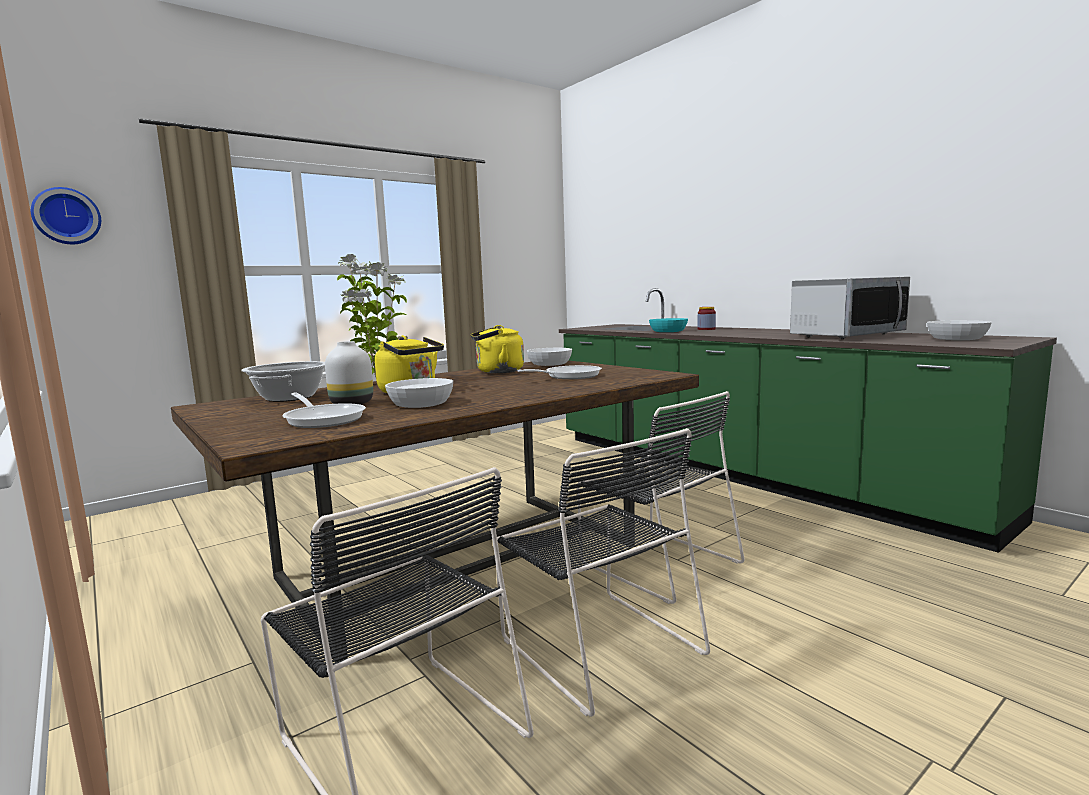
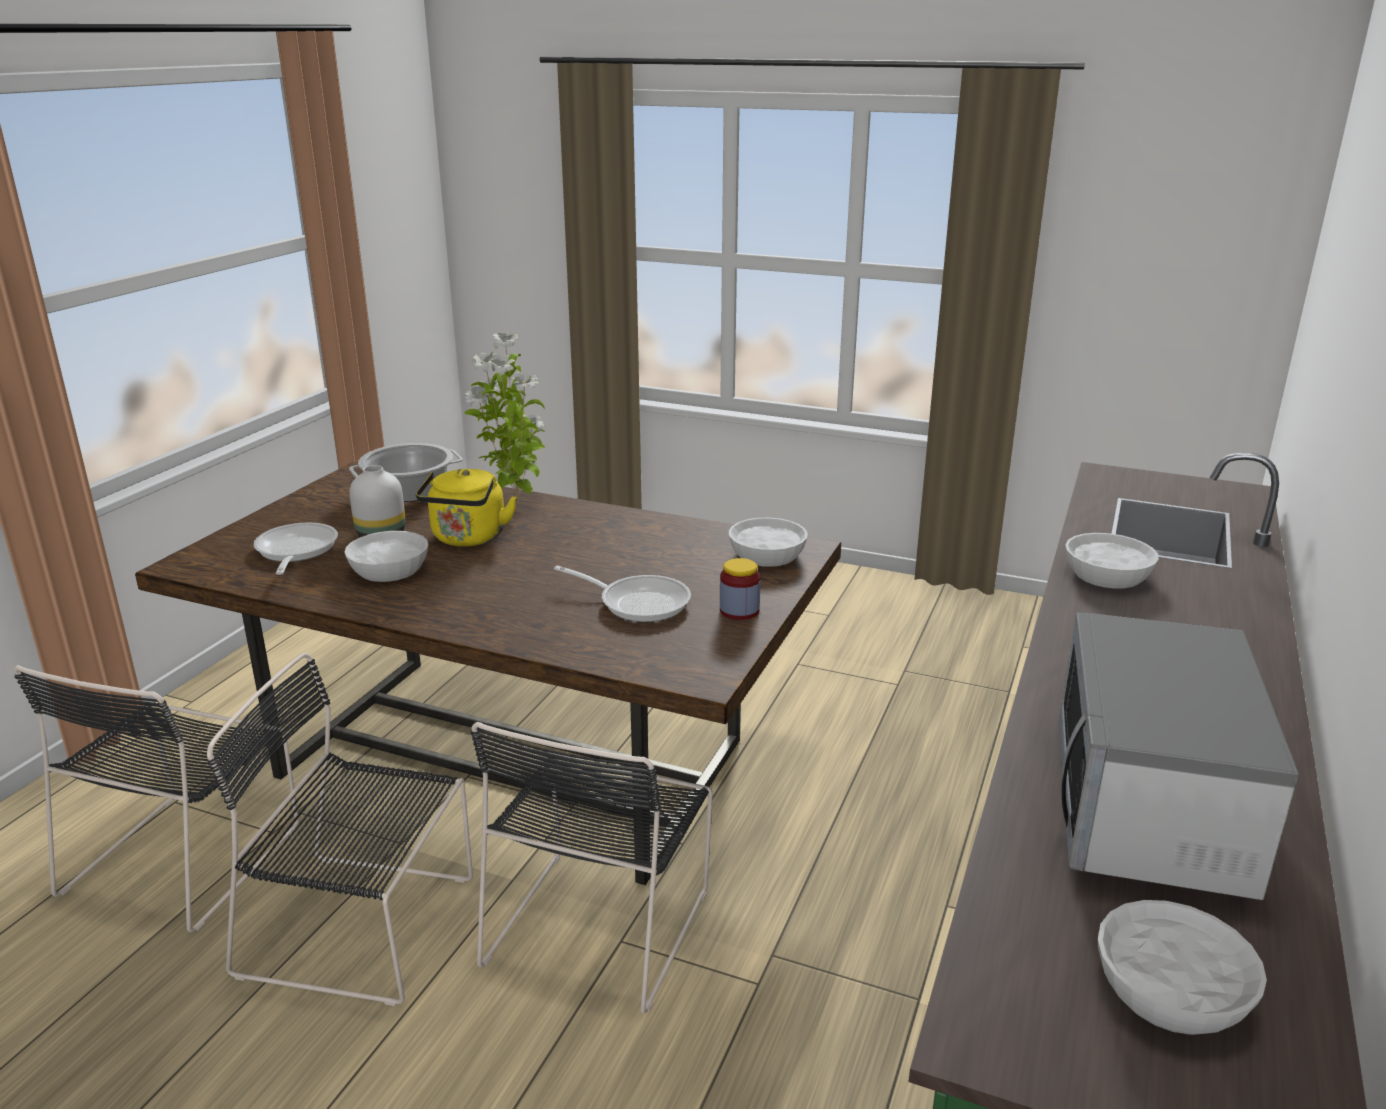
camera: 60 degrees right, 15 degrees up
wall clock [31,187,101,244] -> none
frying pan [283,393,366,428] -> frying pan turned 150 degrees clockwise [254,523,338,575]
yellow kettle [471,325,524,373] -> none
black chair [495,428,710,717] -> black chair turned 75 degrees clockwise [207,653,473,1006]
turquoise bowl [649,318,688,332] -> white bowl [1065,533,1159,589]
jar [698,307,716,330] -> jar moved to [720,558,761,620]
microwave [790,276,910,339] -> microwave turned 75 degrees clockwise [1058,612,1299,900]

